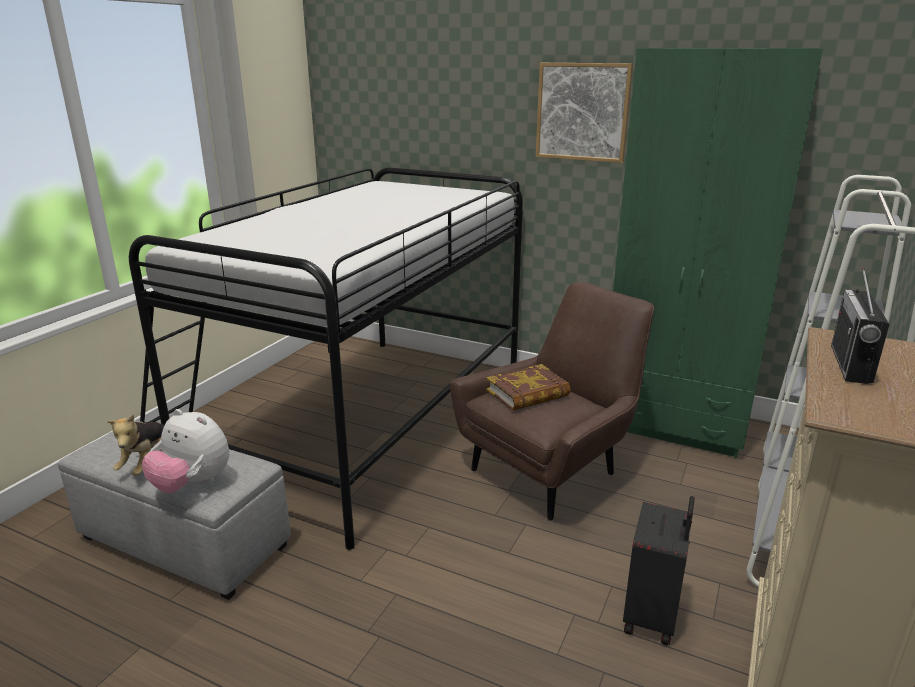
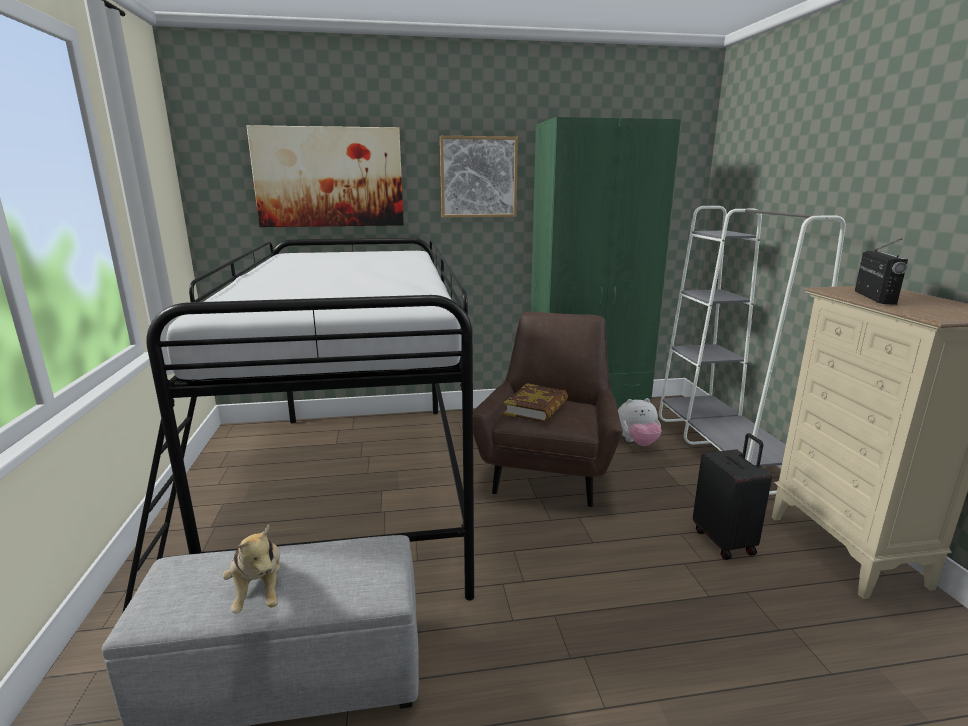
camera: 35 degrees left, 5 degrees down
plush toy [142,409,229,493] -> plush toy moved to [618,398,662,446]
radio [831,267,890,384] -> radio turned 150 degrees counterclockwise [855,238,908,305]
none -> picture [246,125,404,227]

